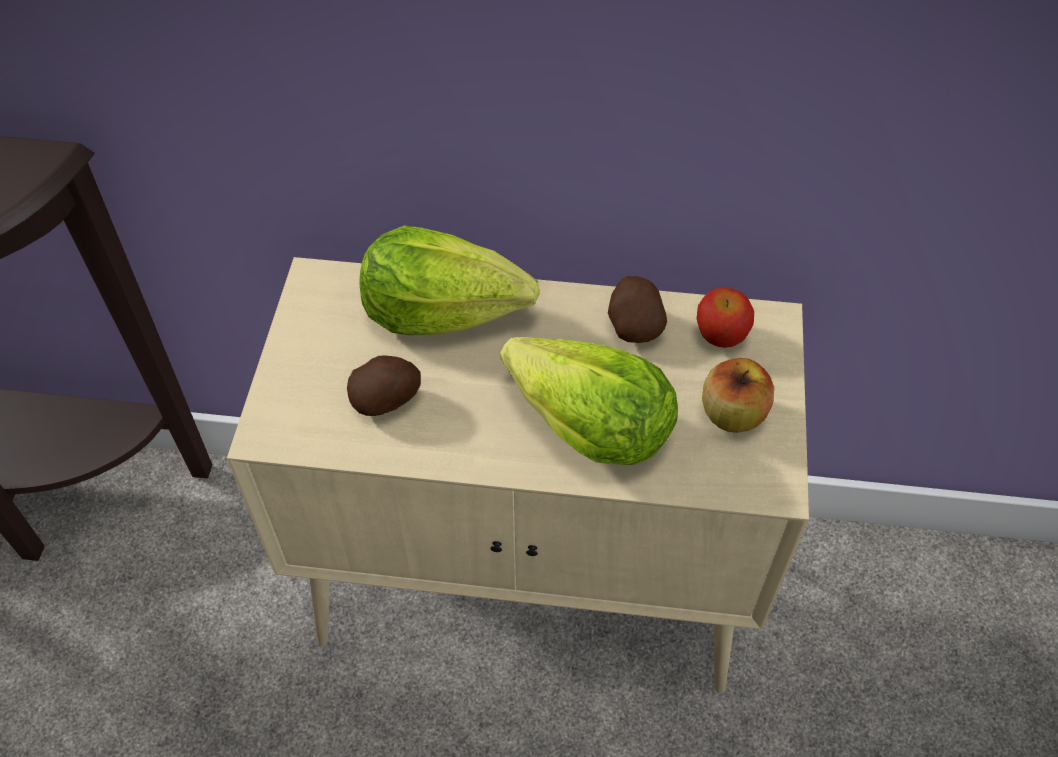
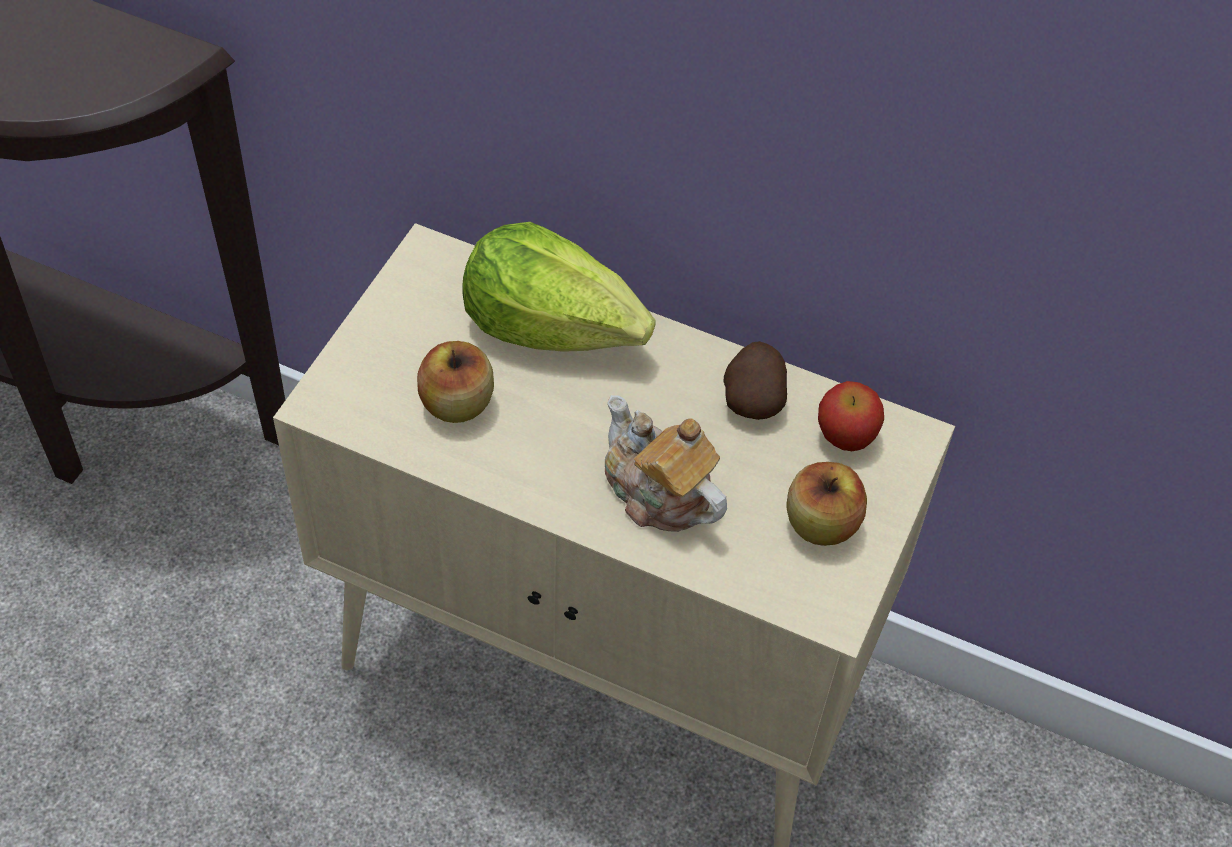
camera: 15 degrees right, 0 degrees up
potato [347,355,421,416] -> apple [417,341,494,423]
lettuce [500,337,678,465] -> teapot [605,395,727,532]

